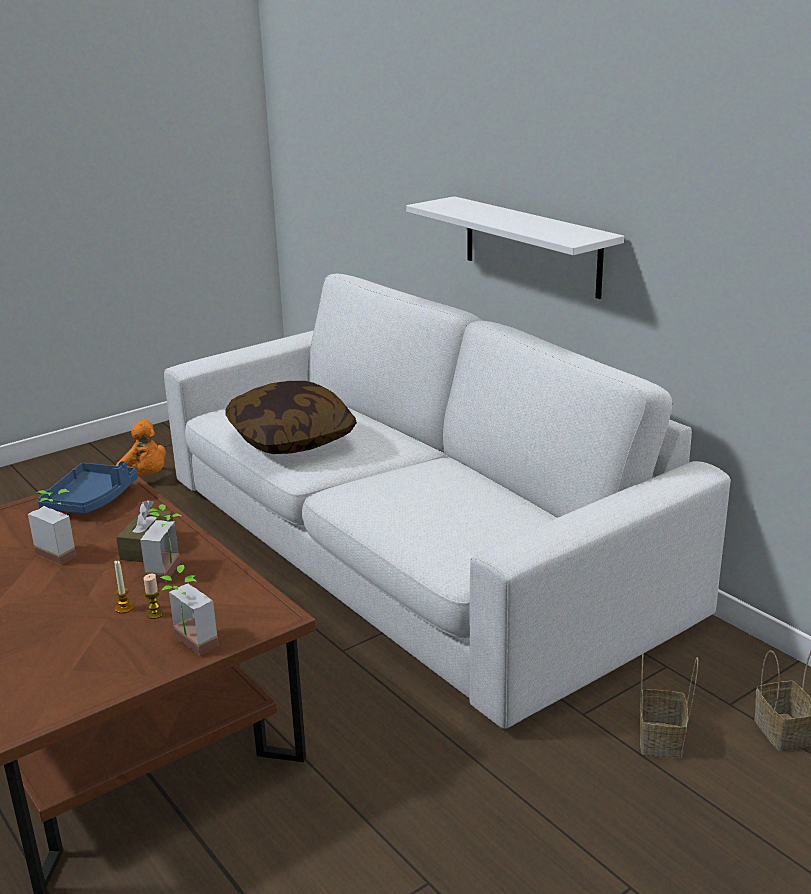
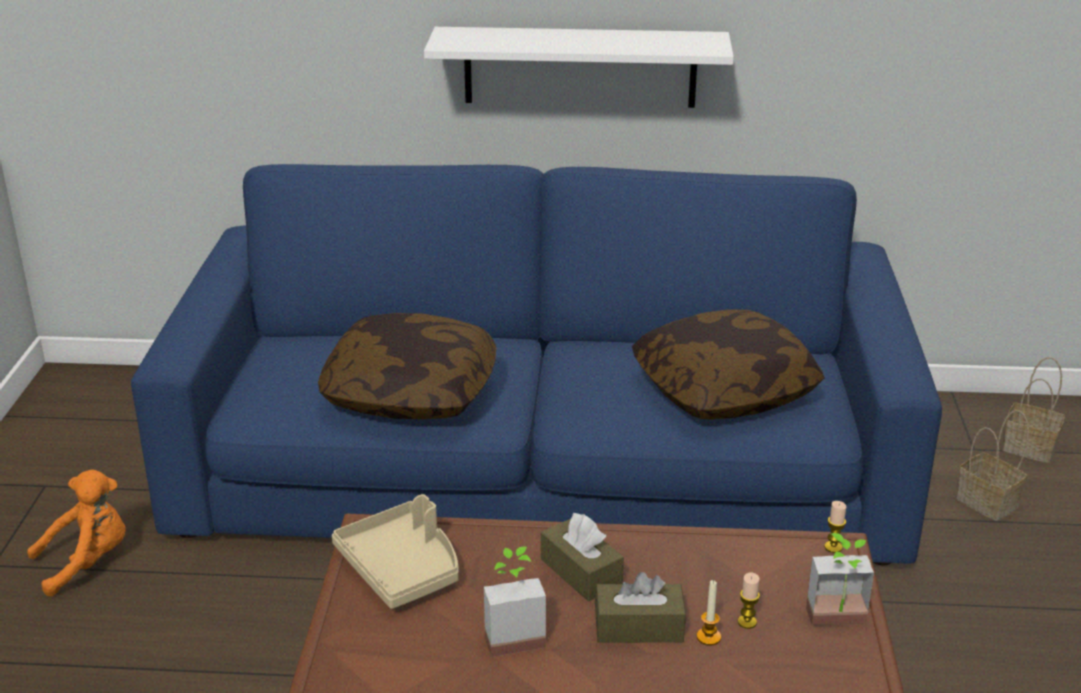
camera: 50 degrees left, 5 degrees up
blue tray [37,461,138,514] -> beige tray [332,494,459,609]
potted plant [140,504,181,583] -> none
white sofa [164,274,730,729] -> blue sofa [131,164,942,566]
none -> brown tissue box [595,572,686,643]
none -> pillow [632,310,825,420]
none -> candle [824,501,846,553]

